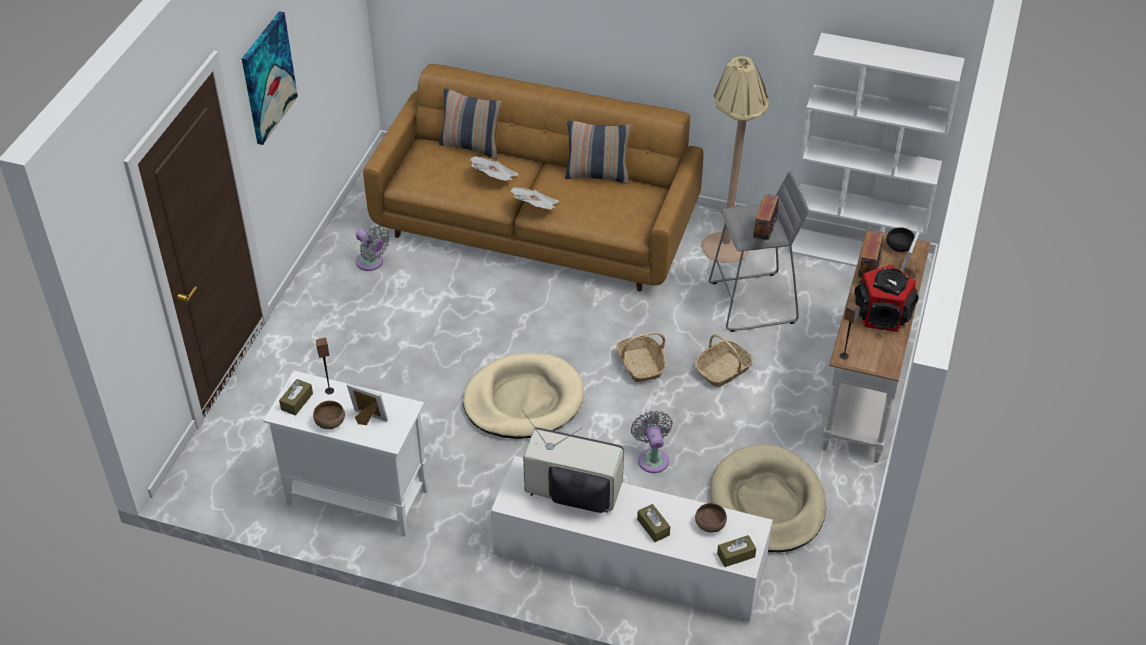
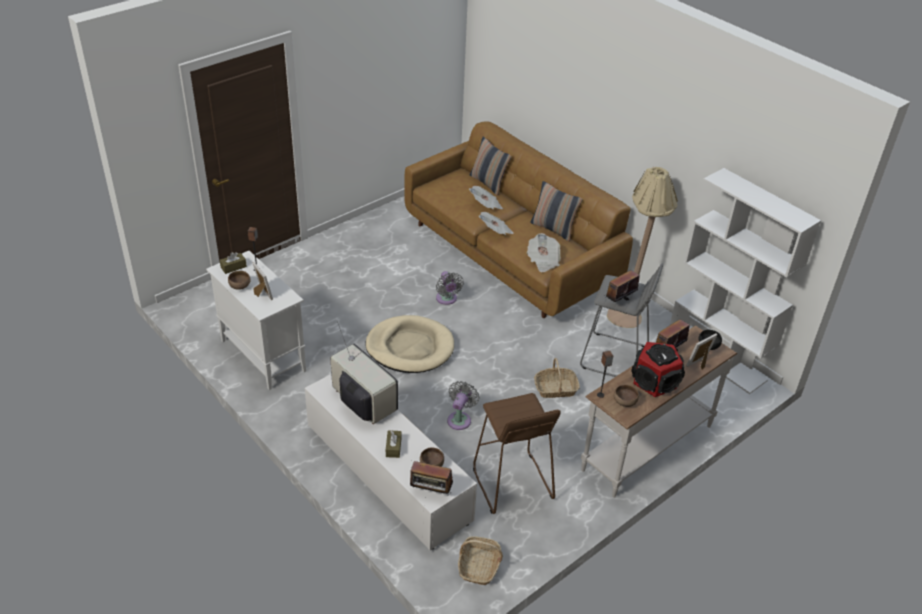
camera: 30 degrees right, 5 degrees down
picture [242,11,298,145] -> none
grey fan [356,226,390,271] -> grey fan moved to [436,271,464,305]
basket [616,332,666,382] -> basket moved to [458,536,503,585]
beige dog bed [710,444,826,552] -> brown stool [473,393,561,514]
brown tissue box [717,535,756,567] -> radio [410,461,453,494]
none -> newspaper [527,233,560,272]
none -> brown bowl [614,385,639,407]

